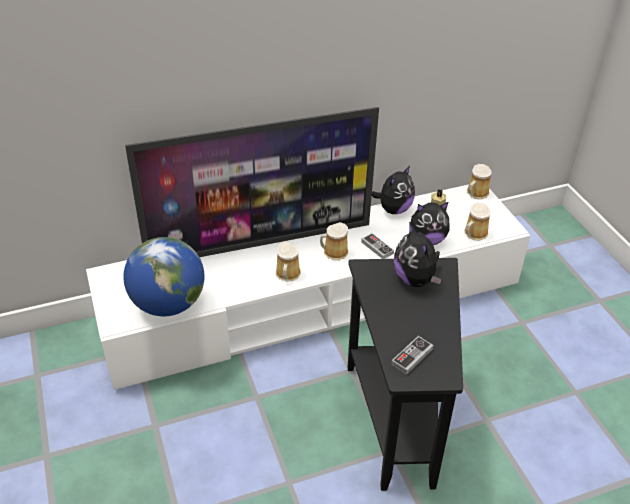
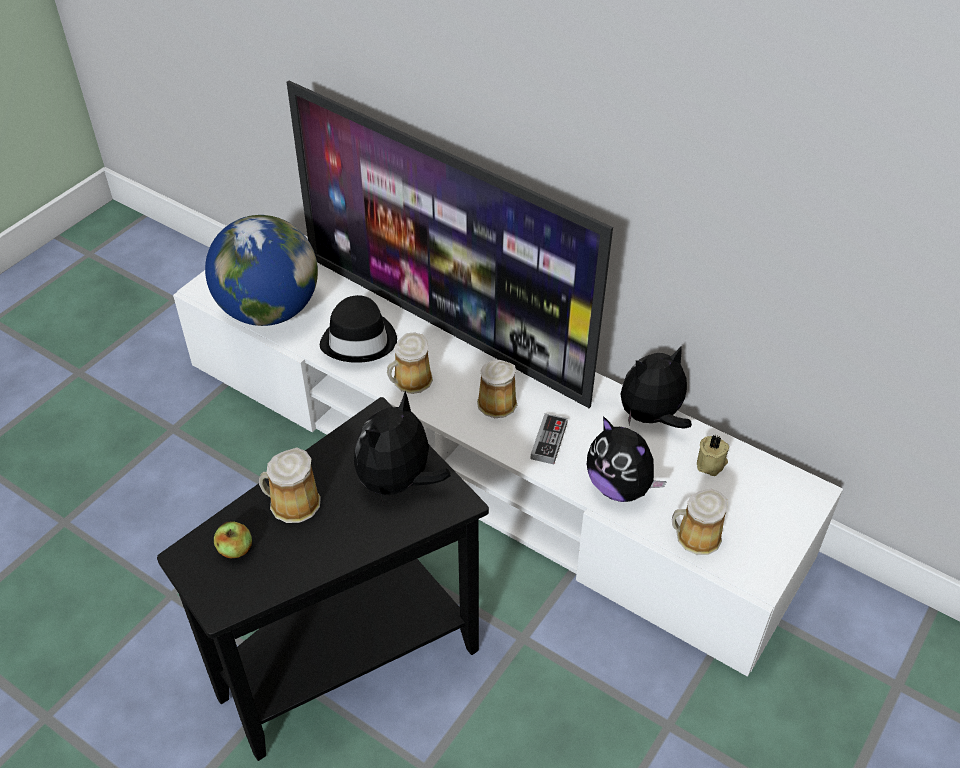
camera: 55 degrees right, 5 degrees up
plush toy [372,166,415,214] -> plush toy turned 150 degrees clockwise [621,345,692,429]
game controller [391,336,434,375] -> apple [214,521,252,558]
mug [467,164,492,199] -> mug moved to [259,448,321,523]
none -> black hat [320,295,397,363]

